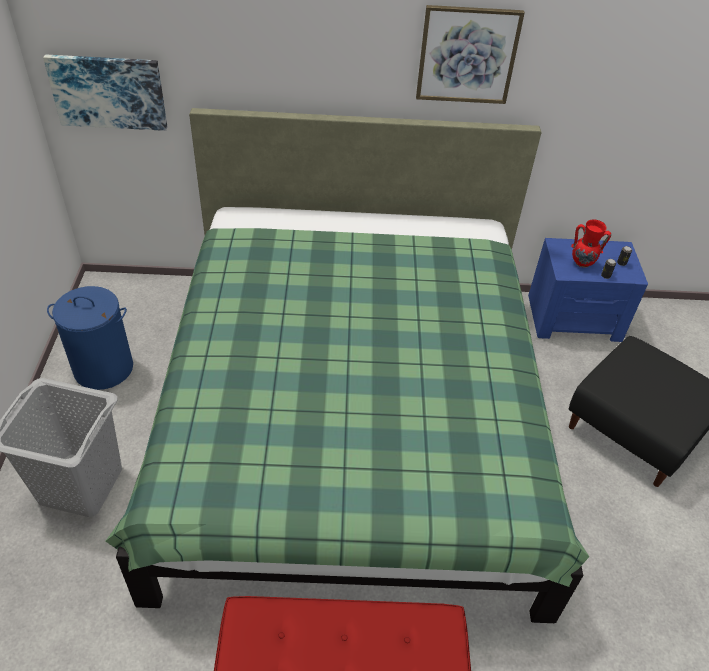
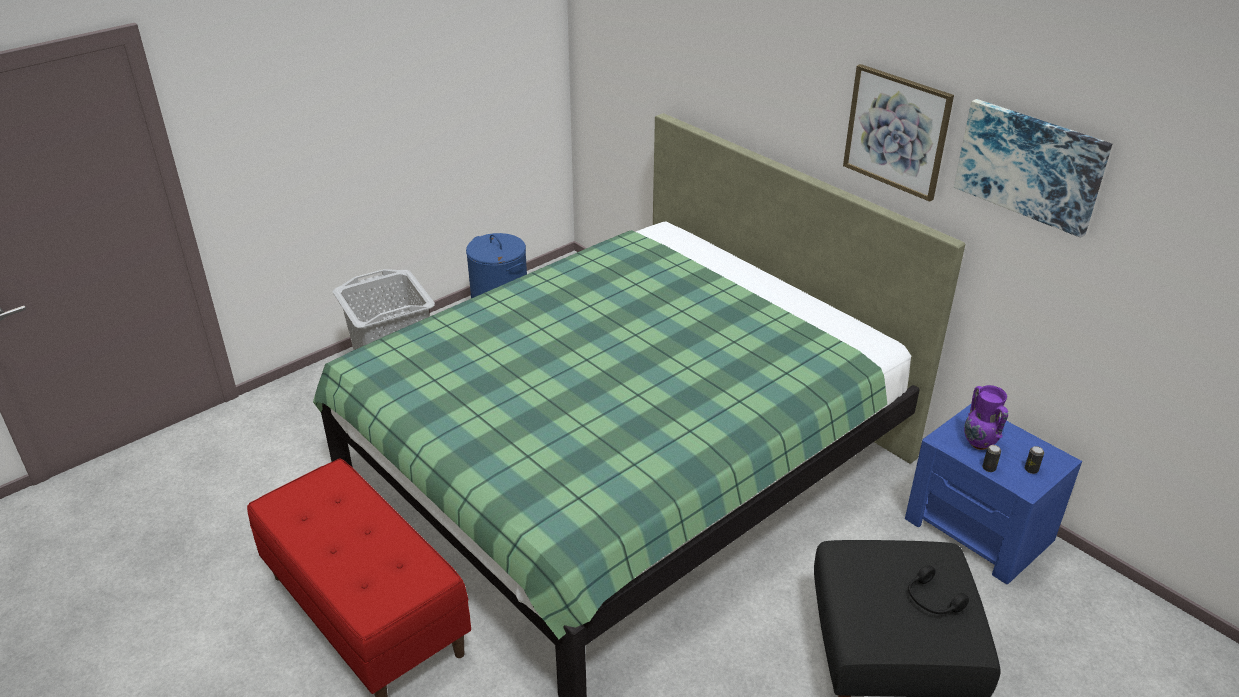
camera: 50 degrees right, 10 degrees down
picture [43,54,167,131] -> picture moved to [954,99,1112,238]
red vase [571,219,611,268] -> purple vase [964,385,1008,450]
none -> black headphones [908,565,969,614]

